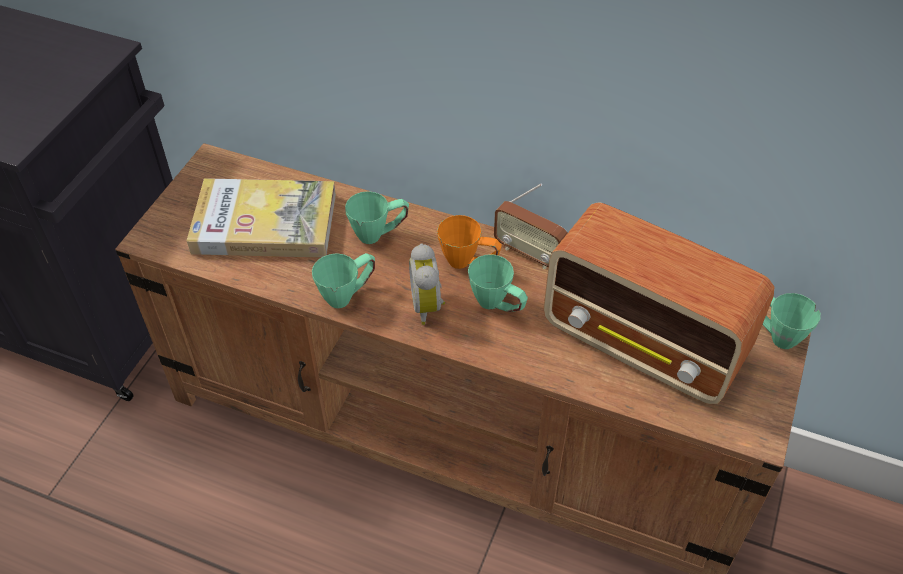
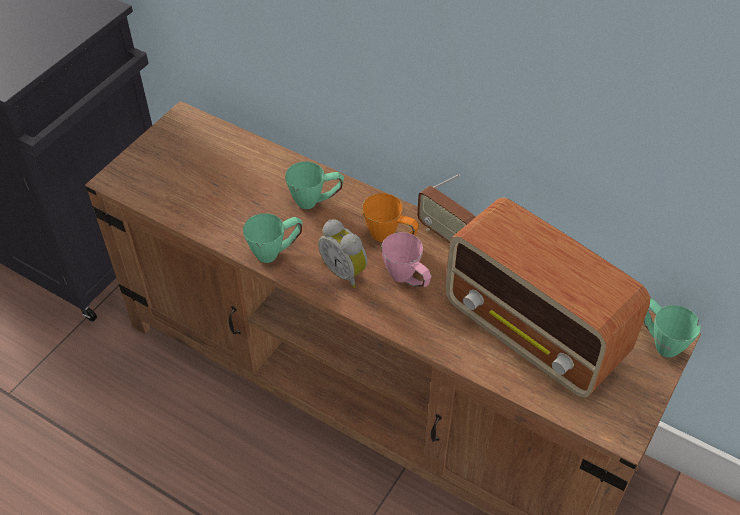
camera: 10 degrees right, 0 degrees up
book [186,178,336,258] -> none
alarm clock [409,244,445,325] -> alarm clock turned 45 degrees counterclockwise [318,219,368,288]
green mug [468,254,528,312] -> pink mug [381,232,432,287]

